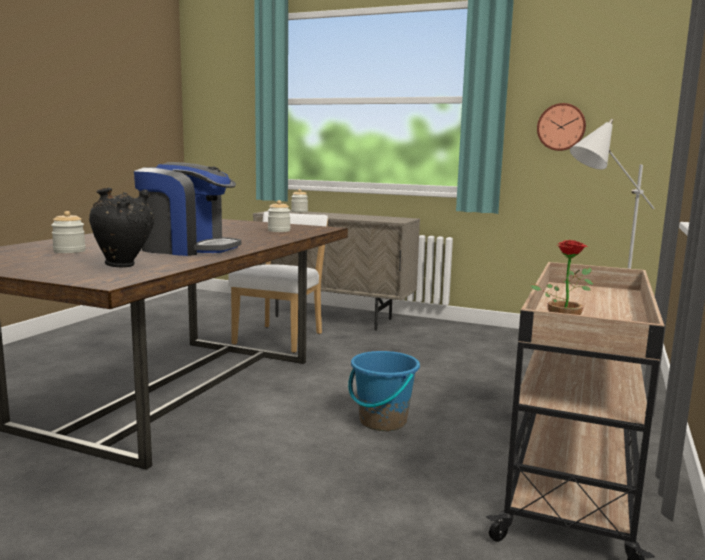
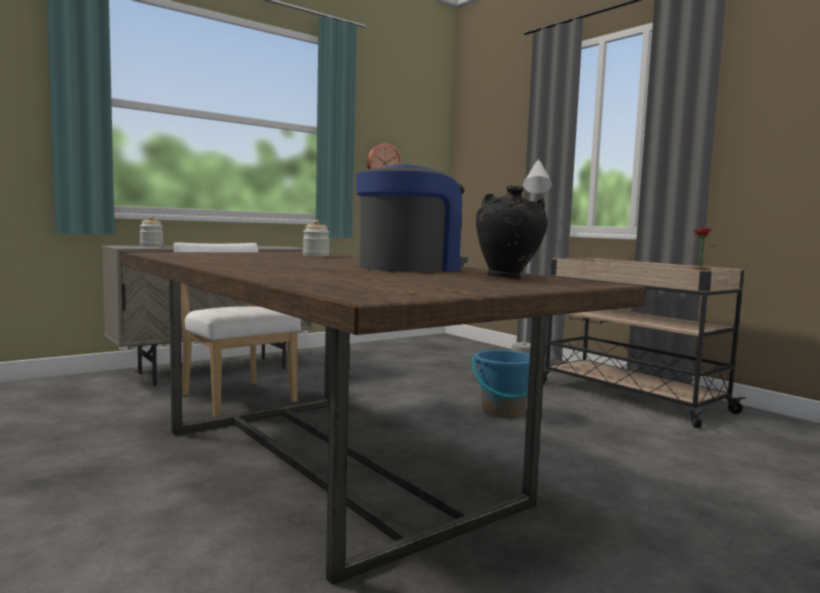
camera: 60 degrees left, 5 degrees down
jar [51,211,86,253] -> none

